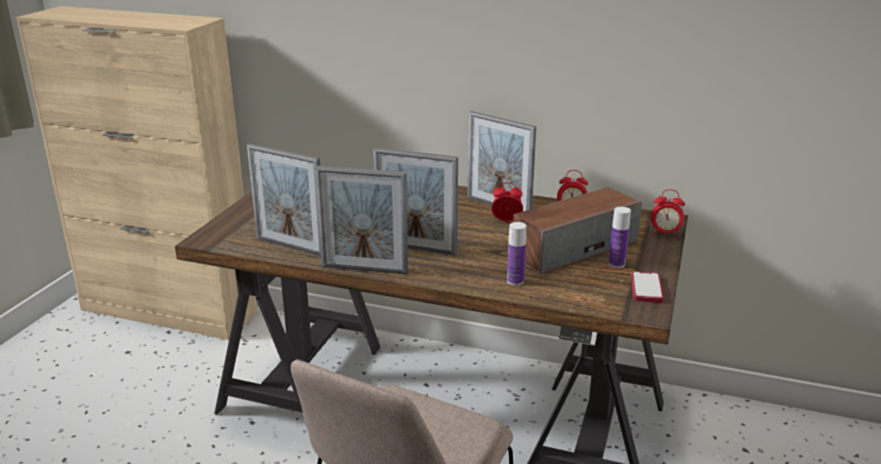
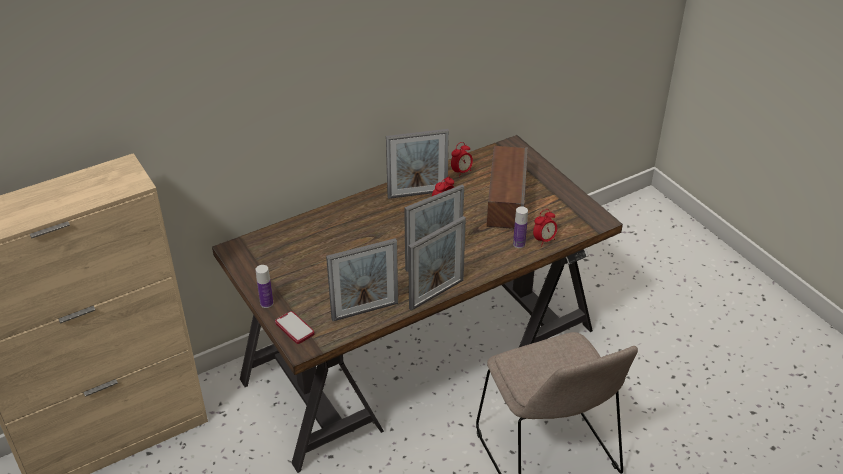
camera: 50 degrees left, 15 degrees up
bottle [609,207,631,268] -> bottle moved to [256,265,273,308]
phone [631,272,664,303] -> phone moved to [275,311,315,344]
alarm clock [651,190,685,238] -> alarm clock moved to [533,209,557,246]

